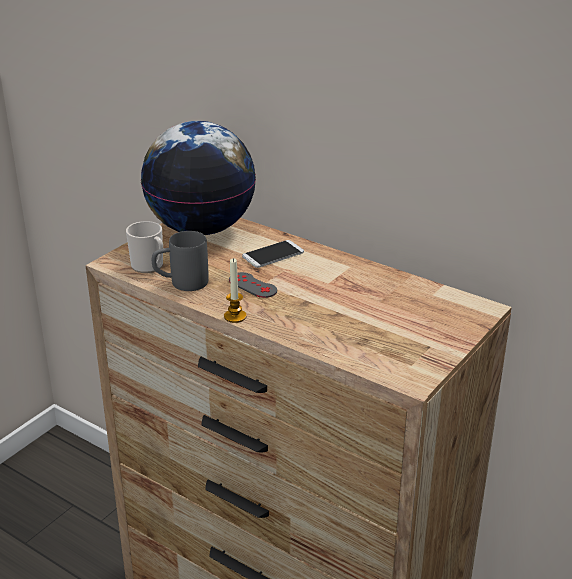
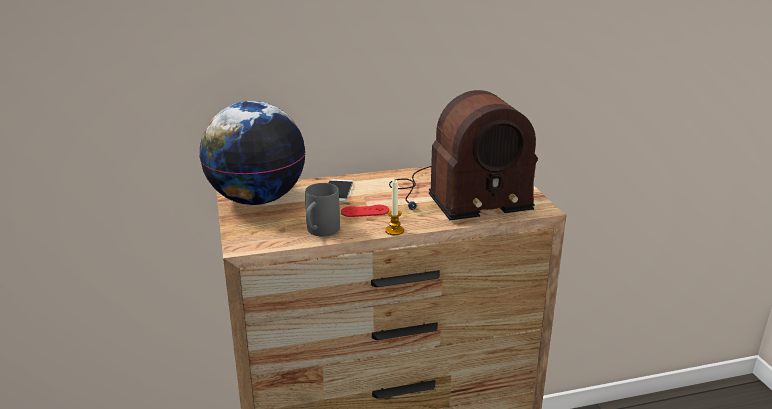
camera: 50 degrees left, 5 degrees down
mug [126,221,163,273] -> none
grey game controller [229,272,277,298] -> red game controller [341,205,389,217]
none -> radio [389,90,538,220]

